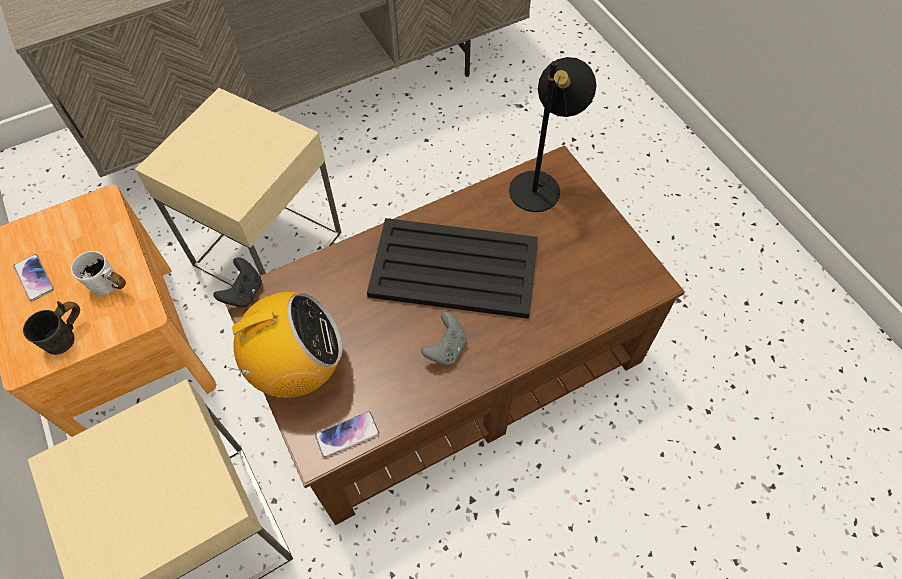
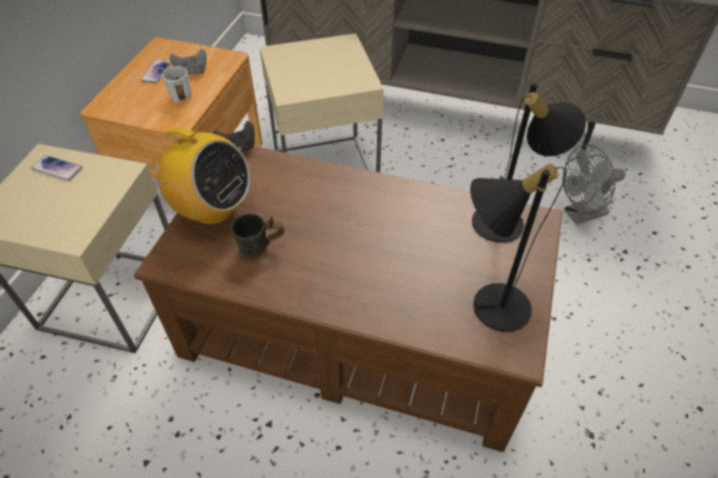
camera: 45 degrees right, 10 degrees down
grey mug [23,301,80,355] -> grey mug moved to [231,214,284,258]
phone [315,411,379,458] -> phone moved to [31,155,82,181]
black tray [367,218,538,319] -> none
grey game controller [421,312,467,365] -> grey game controller moved to [170,49,206,75]
none -> black table lamp [470,163,566,332]
none -> grey fan [562,145,626,225]

